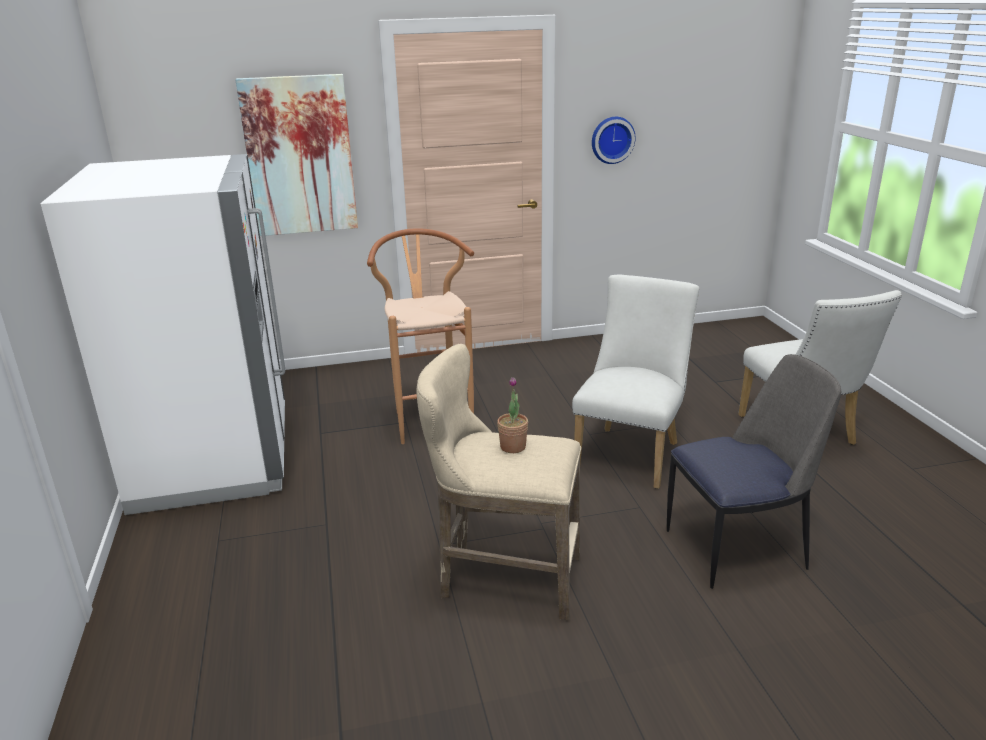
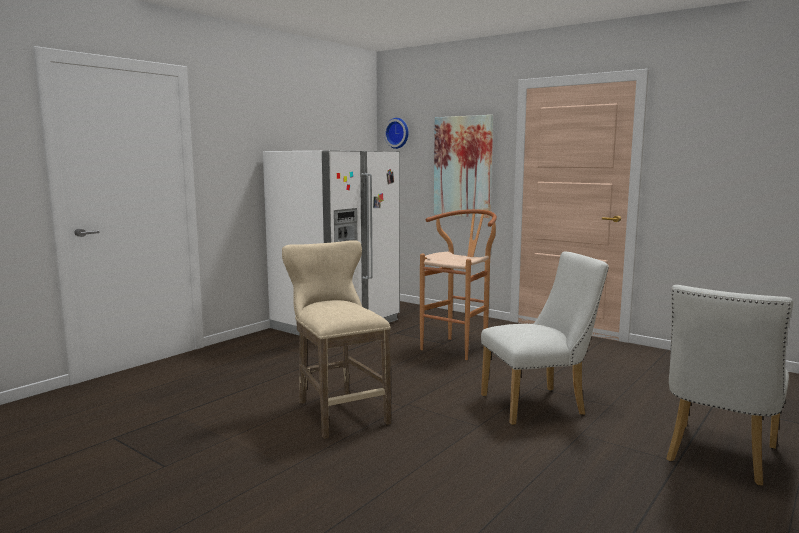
camera: 50 degrees right, 15 degrees down
potted plant [497,377,528,453] -> none
wall clock [592,117,636,164] -> wall clock moved to [384,118,409,149]
chair [667,354,841,589] -> none

